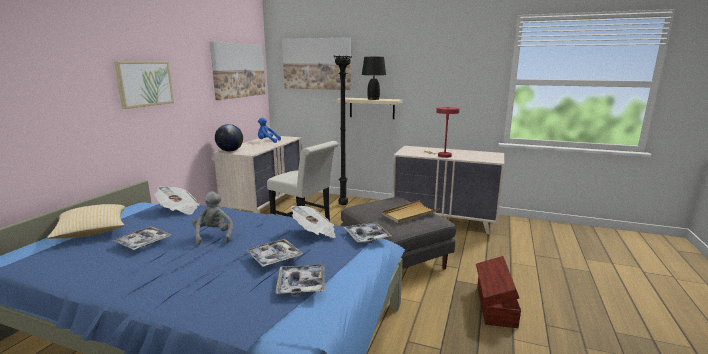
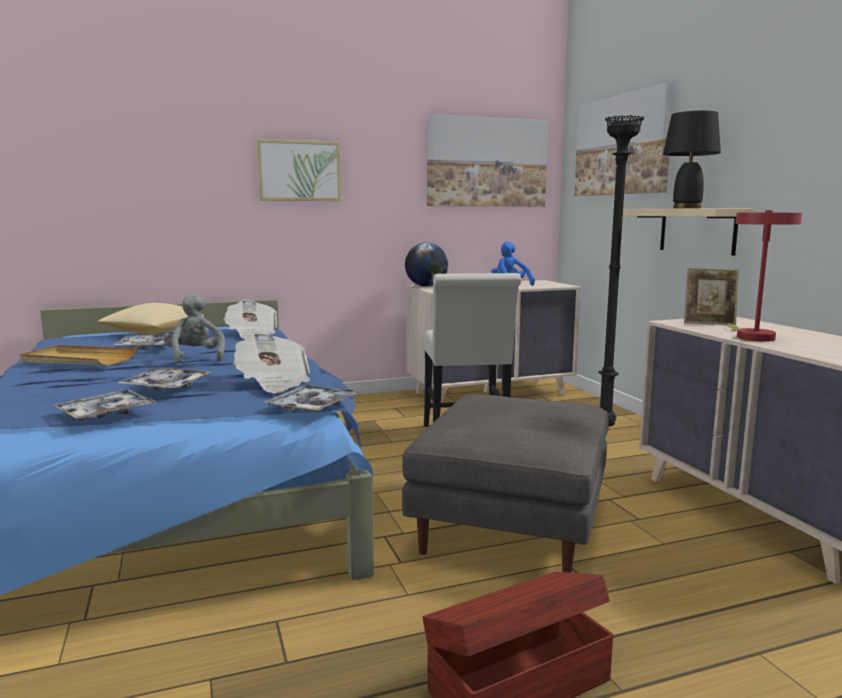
camera: 50 degrees right, 5 degrees down
grey plush toy [192,191,233,245] -> grey plush toy turned 60 degrees counterclockwise [163,294,225,363]
beige tray [382,200,440,224] -> beige tray moved to [20,345,137,366]
none -> picture frame [684,268,739,326]

